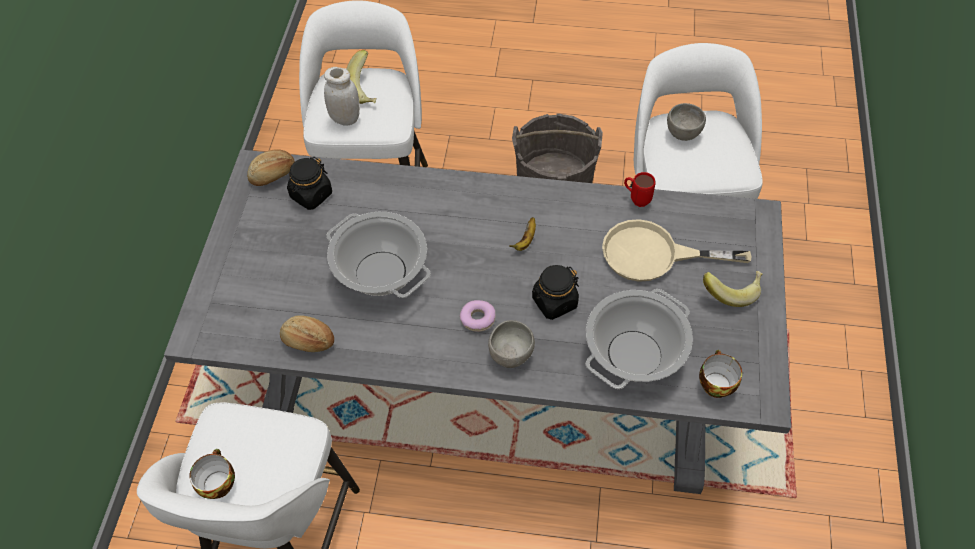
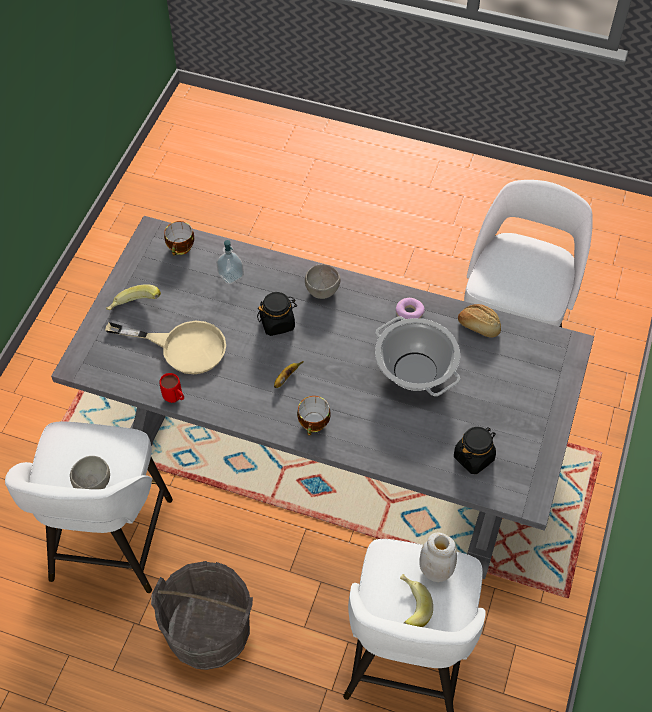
camera: 170 degrees left, 0 degrees up
cup [190,449,235,499] -> cup moved to [297,396,331,436]
bread [247,149,295,186] -> none
donut [460,300,495,332] -> donut moved to [396,298,425,319]
cooking pot [586,289,693,389] -> soap dispenser [216,240,244,284]

